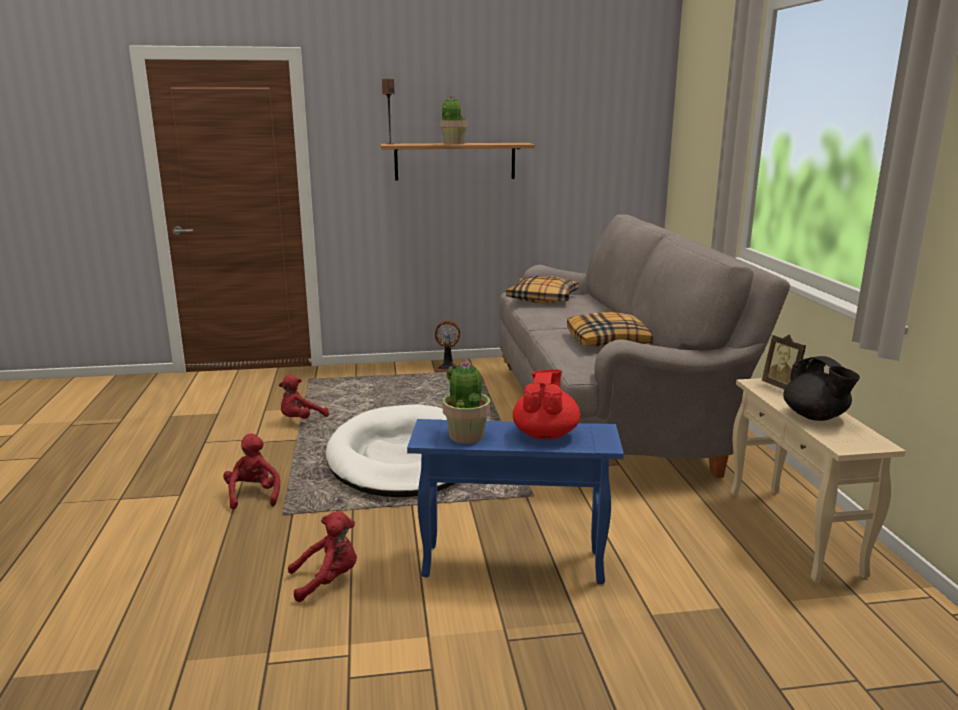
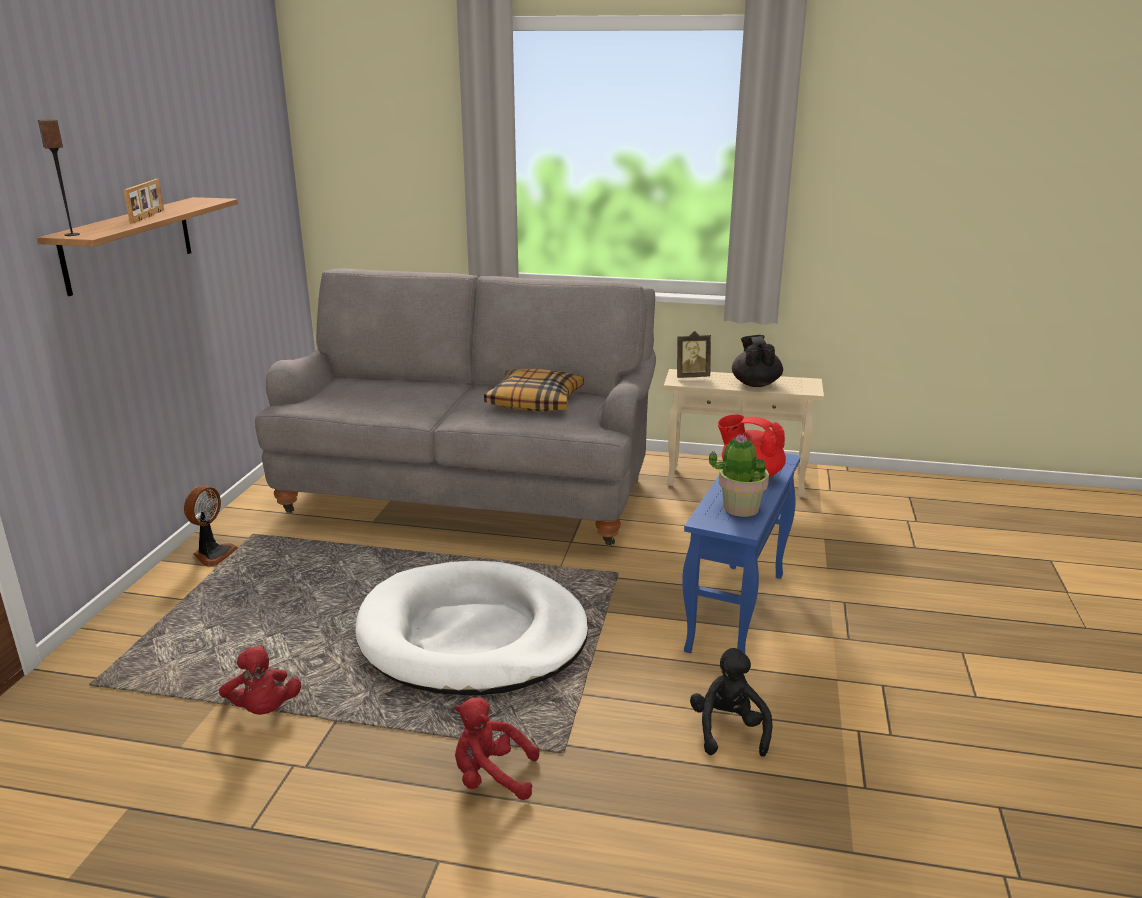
camera: 70 degrees left, 5 degrees up
red plush toy [288,511,357,602] -> black plush toy [690,648,772,757]
potted plant [440,96,468,144] -> picture frame [124,179,164,223]
pillow [506,276,579,303] -> none
black teapot [783,356,860,421] -> black teapot turned 90 degrees counterclockwise [732,335,783,387]

